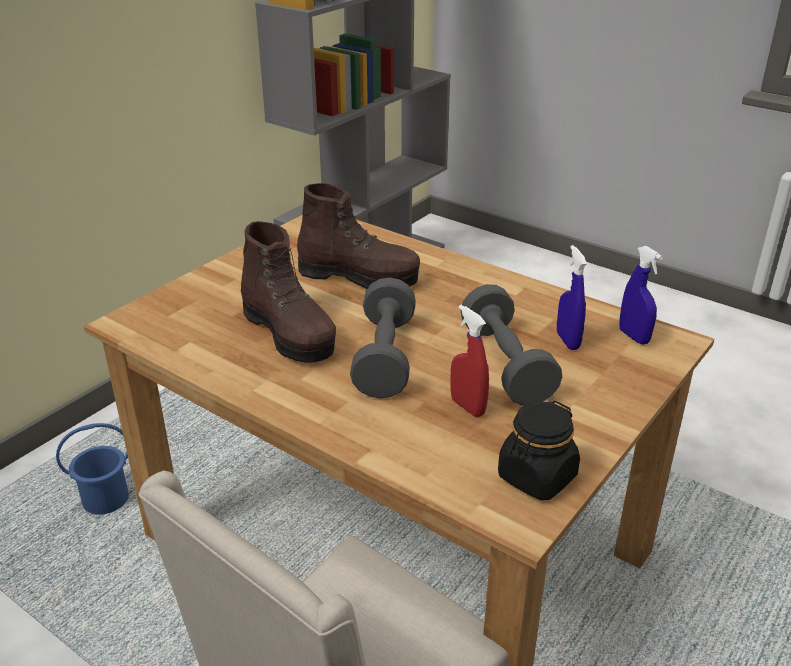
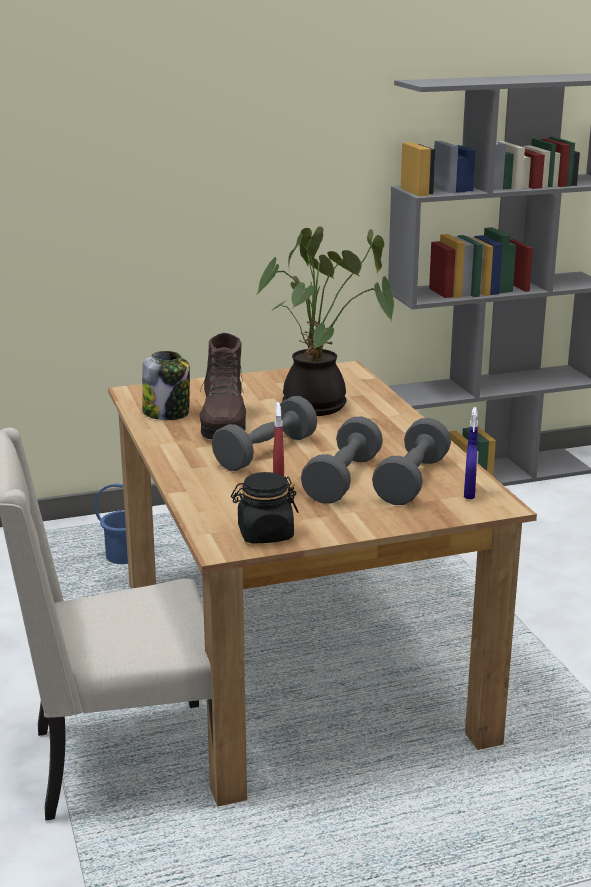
camera: 35 degrees right, 10 degrees down
brown boot [297,183,420,289] -> potted plant [256,226,394,416]
blue spray bottle [557,245,587,350] -> grey dumbbell [372,418,451,505]
none -> jar [142,351,190,420]

